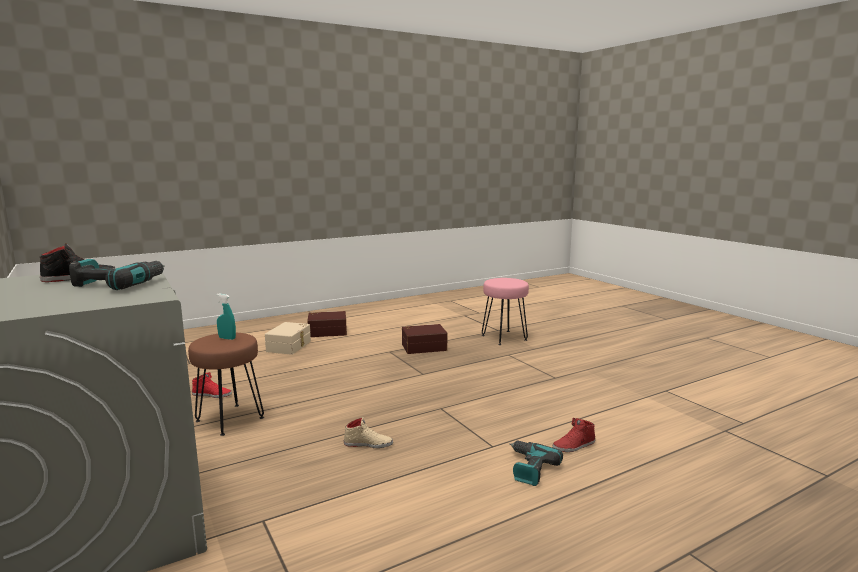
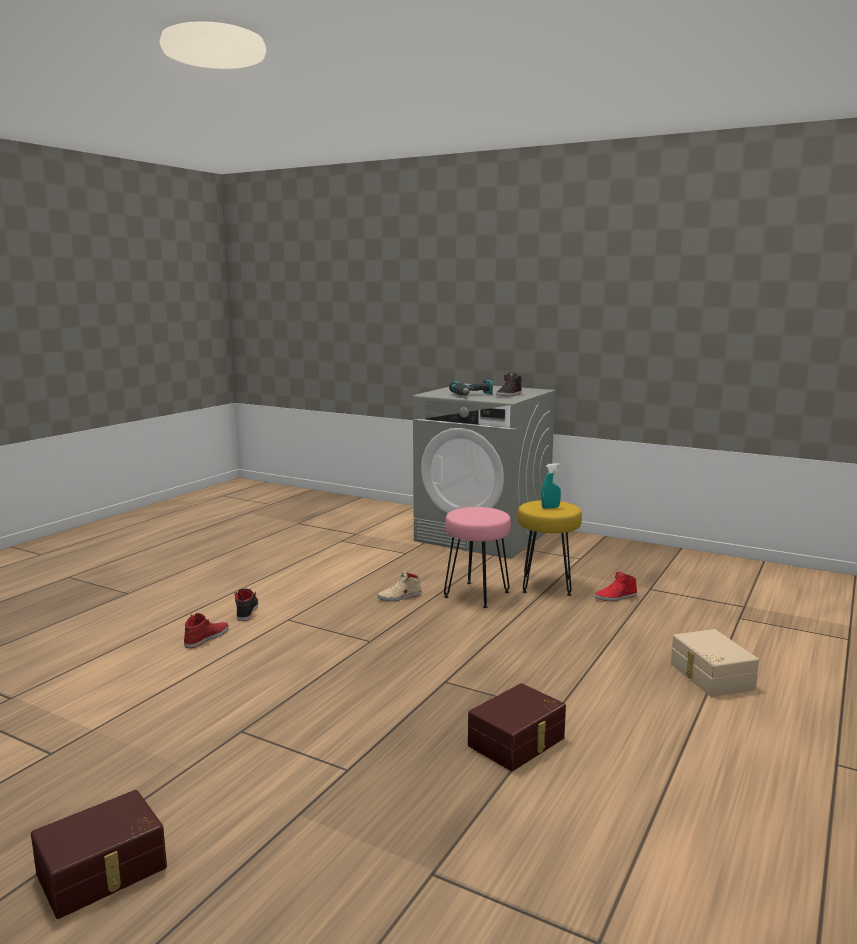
camera: 150 degrees right, 0 degrees up
brown stool [188,333,264,436] -> yellow stool [518,500,582,596]
brown storage box [307,311,347,337] -> brown storage box moved to [31,790,167,919]
pink stool [482,278,529,345] -> pink stool moved to [444,507,511,608]
power drill [509,440,563,486] -> black shoe [234,589,258,621]

